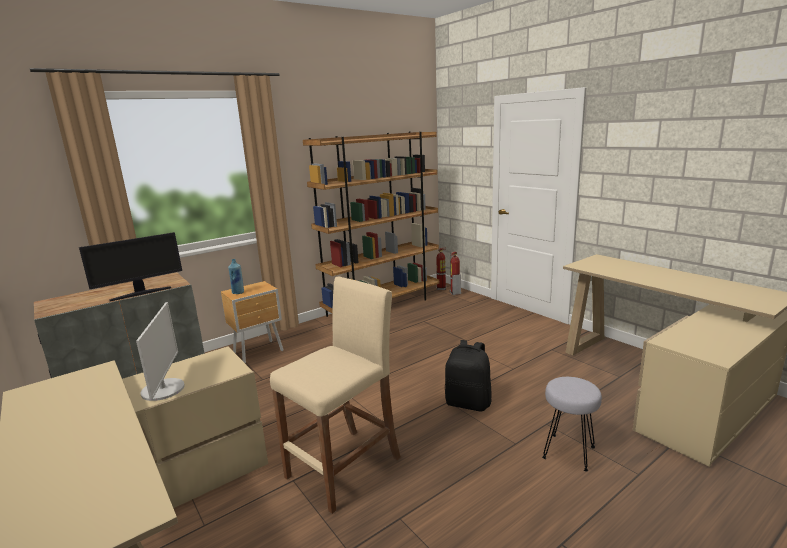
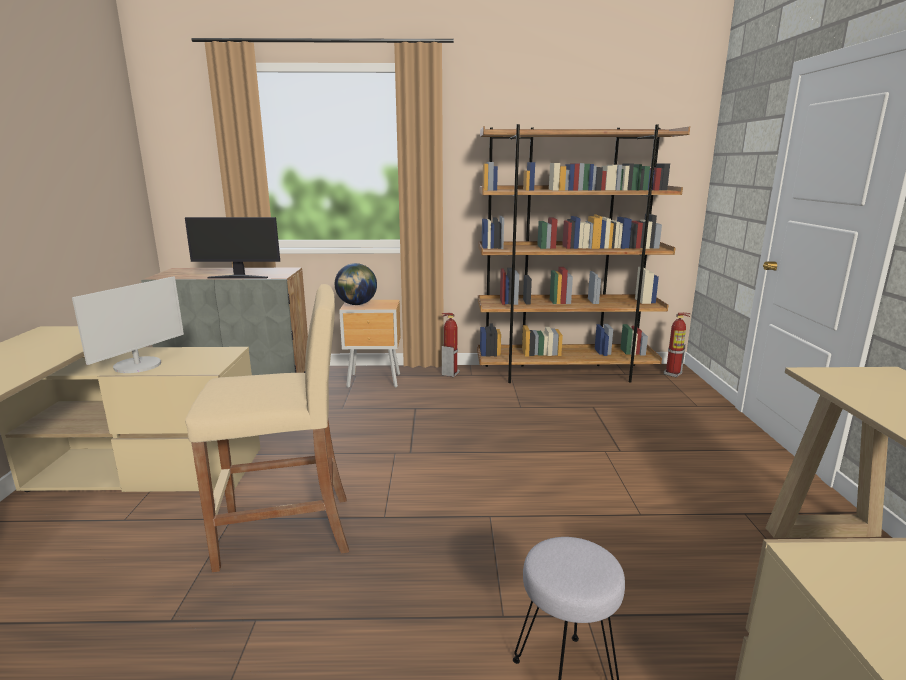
camera: 35 degrees right, 0 degrees up
blue bottle [228,259,244,294] -> globe [335,263,377,305]
black backpack [445,340,491,411] -> none
fire extinguisher [449,252,461,295] -> fire extinguisher moved to [441,313,460,377]

